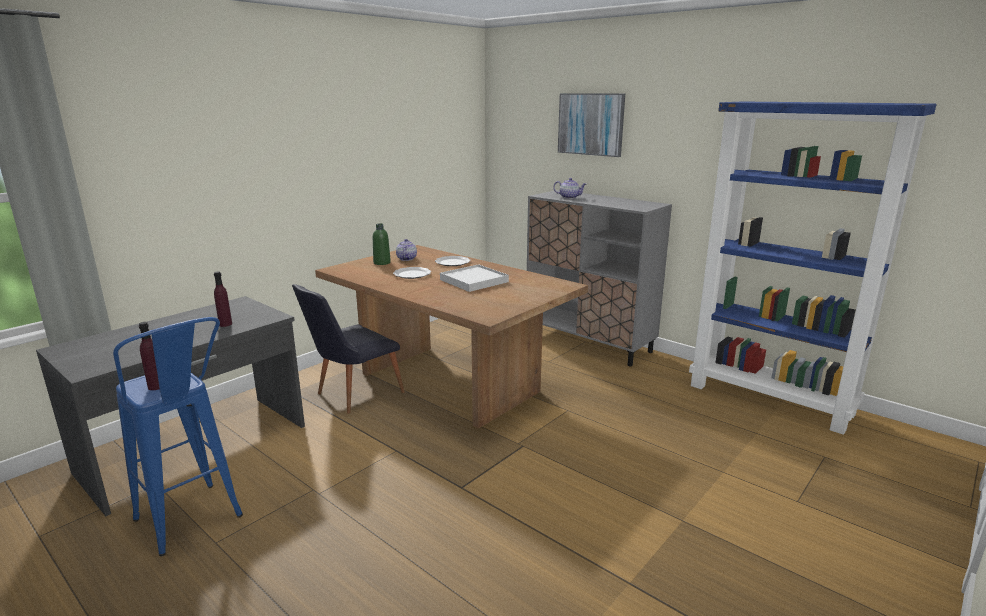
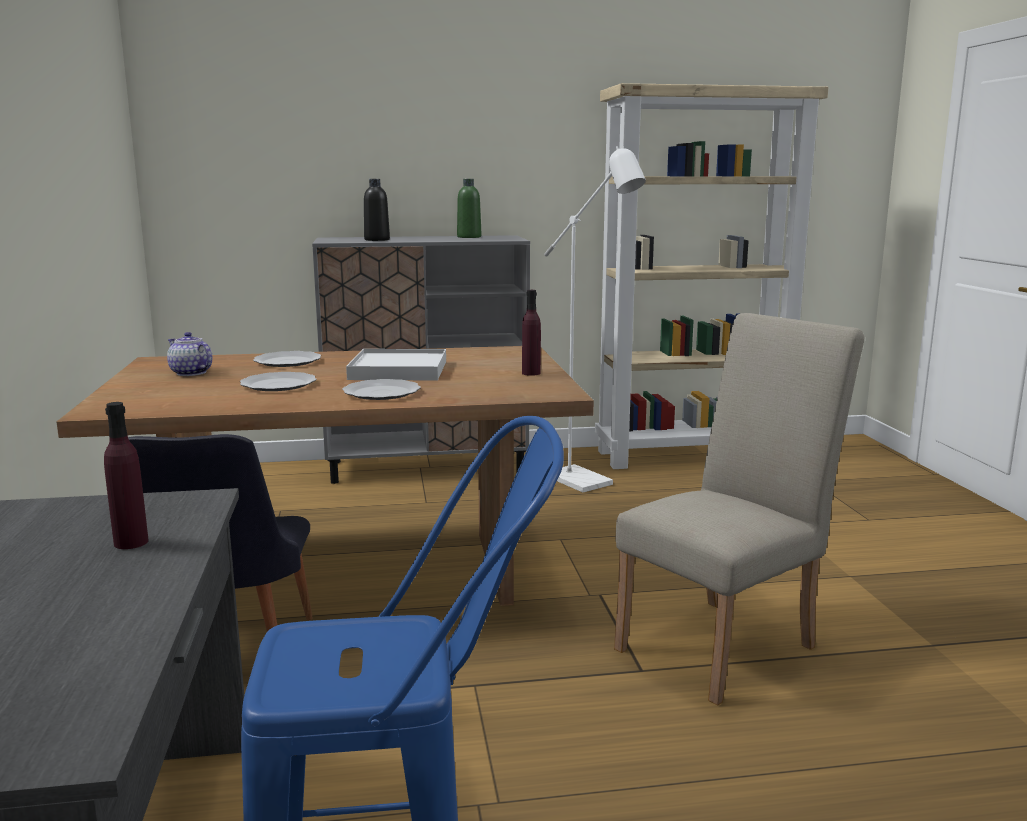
camera: 50 degrees left, 5 degrees down
purple bottle [139,322,160,390] -> purple bottle moved to [522,290,541,376]
green bottle [373,223,391,265] -> green bottle moved to [457,179,481,238]
teapot [553,178,586,199] -> black bottle [364,179,390,241]
picture [558,93,625,157] -> none
blue bookcase [689,102,937,435] -> beige bookcase [595,83,829,469]
none -> plate [342,379,421,400]
none -> white floor lamp [544,146,646,492]
none -> beige chair [614,313,864,706]

